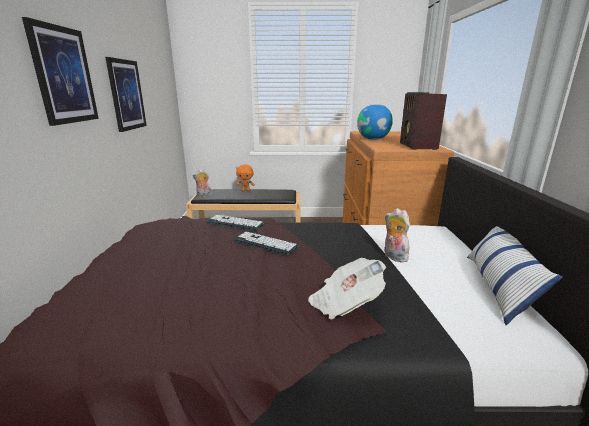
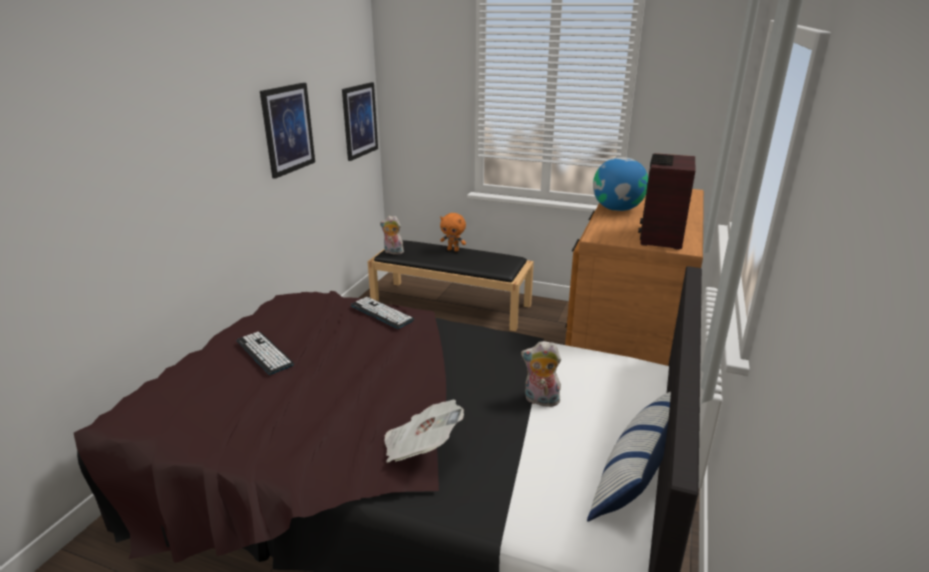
camera: 20 degrees right, 5 degrees up
picture [22,17,99,126] -> picture moved to [342,82,378,161]
keyboard [234,231,299,255] -> keyboard moved to [236,331,294,375]
plush toy [384,208,410,262] -> plush toy turned 60 degrees counterclockwise [521,341,562,407]

